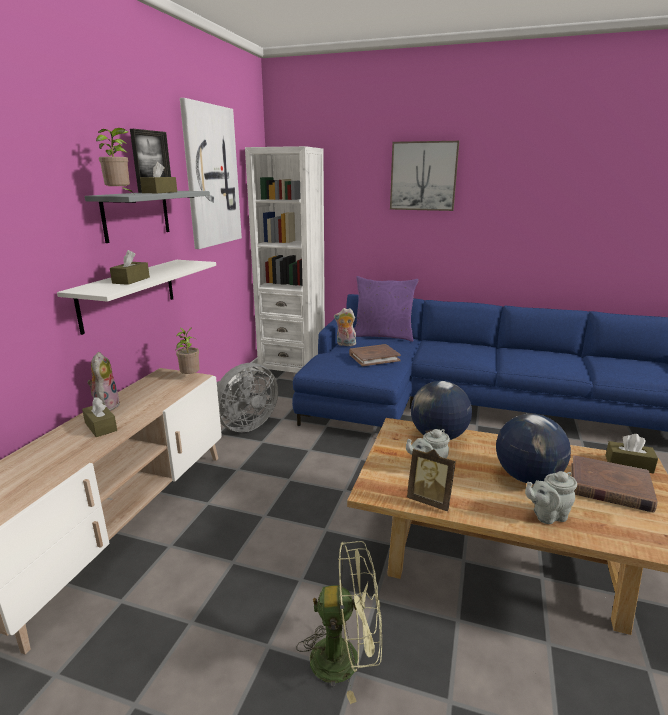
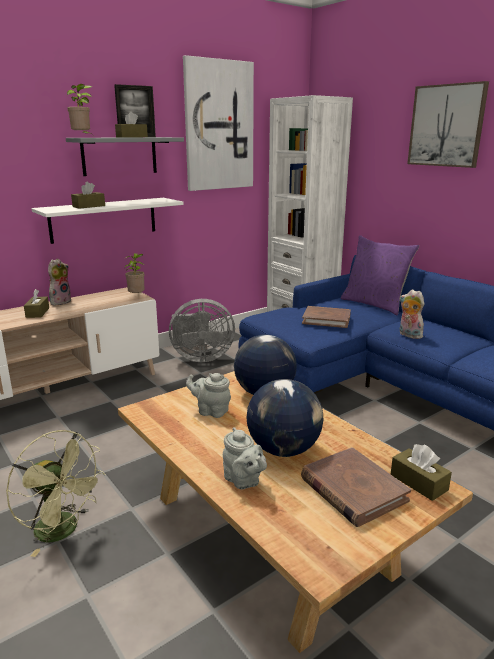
camera: 35 degrees right, 0 degrees up
plush toy [334,308,356,346] -> plush toy moved to [400,290,425,339]
picture frame [407,448,456,511] -> none
grey teapot [525,471,577,524] -> grey teapot turned 150 degrees counterclockwise [223,427,267,489]

